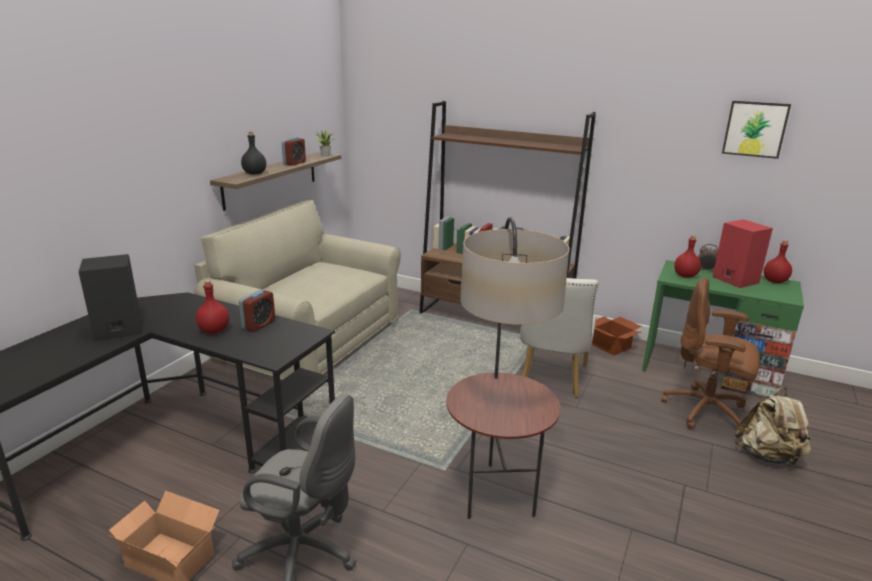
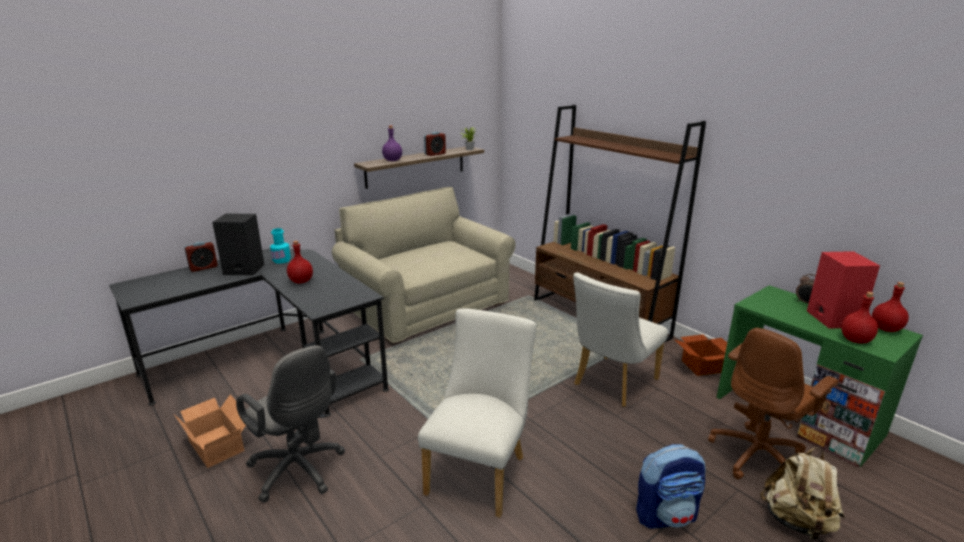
camera: 25 degrees right, 0 degrees up
alarm clock [239,289,275,332] -> alarm clock moved to [184,241,218,272]
black bottle [241,132,266,175] -> purple bottle [382,126,402,161]
floor lamp [446,217,569,519] -> white chair [418,309,536,518]
brown office chair [661,278,760,430] -> brown office chair turned 90 degrees counterclockwise [708,328,839,480]
red bottle [674,235,701,278] -> red bottle moved to [841,292,878,343]
picture [722,101,791,159] -> none
none -> turquoise bottle [270,228,291,264]
none -> backpack [636,444,706,528]

